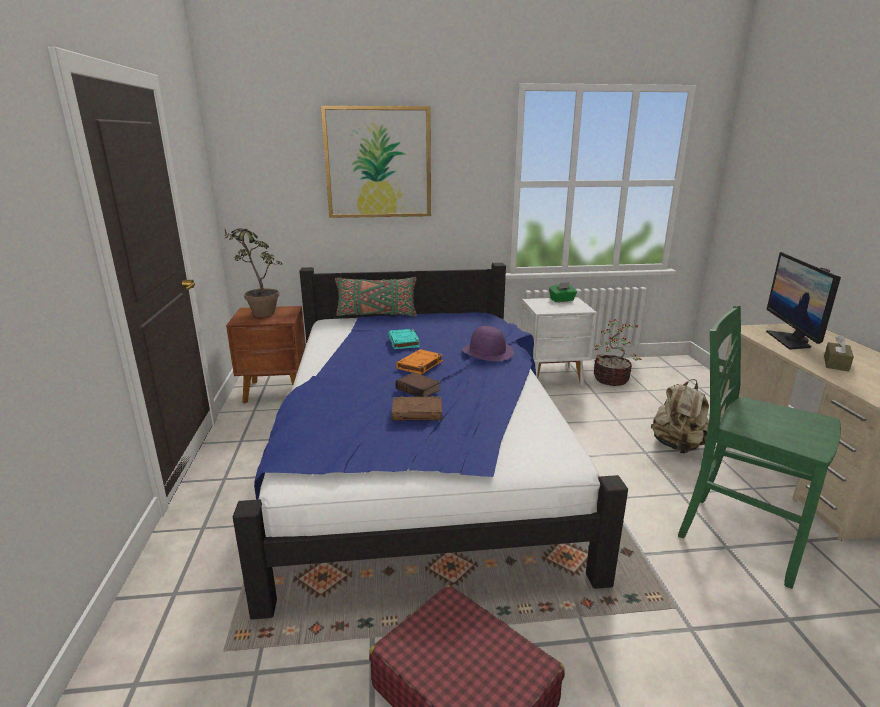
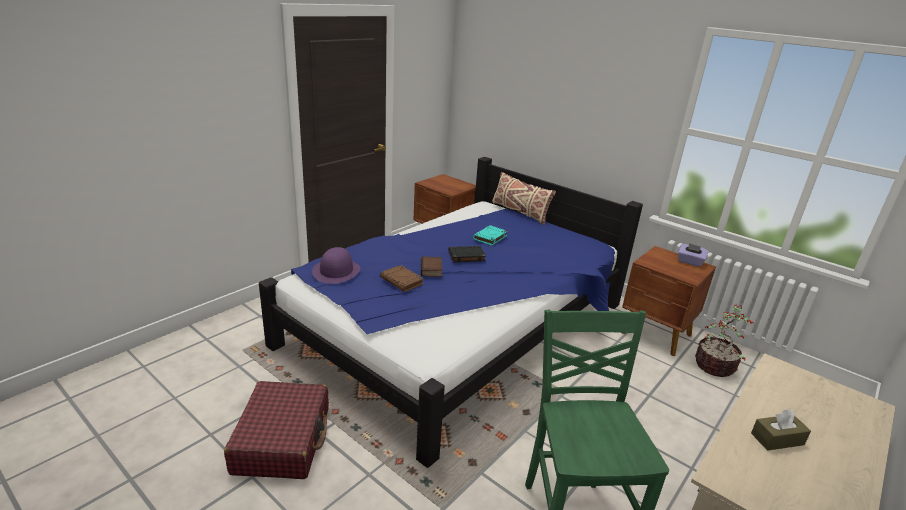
camera: 45 degrees right, 5 degrees up
potted plant [224,229,282,317] -> none
picture [321,106,431,218] -> none
green pillow [335,277,417,317] -> beige pillow [492,172,556,225]
orange book [396,349,443,375] -> black book [448,246,486,263]
purple hat [462,326,514,361] -> purple hat moved to [312,247,361,284]
white nightstand [520,297,597,387] -> brown nightstand [622,246,716,356]
green tissue box [549,282,577,302] -> purple tissue box [678,243,709,267]
beige backpack [651,379,709,454] -> none
monitor [766,252,841,350] -> none

